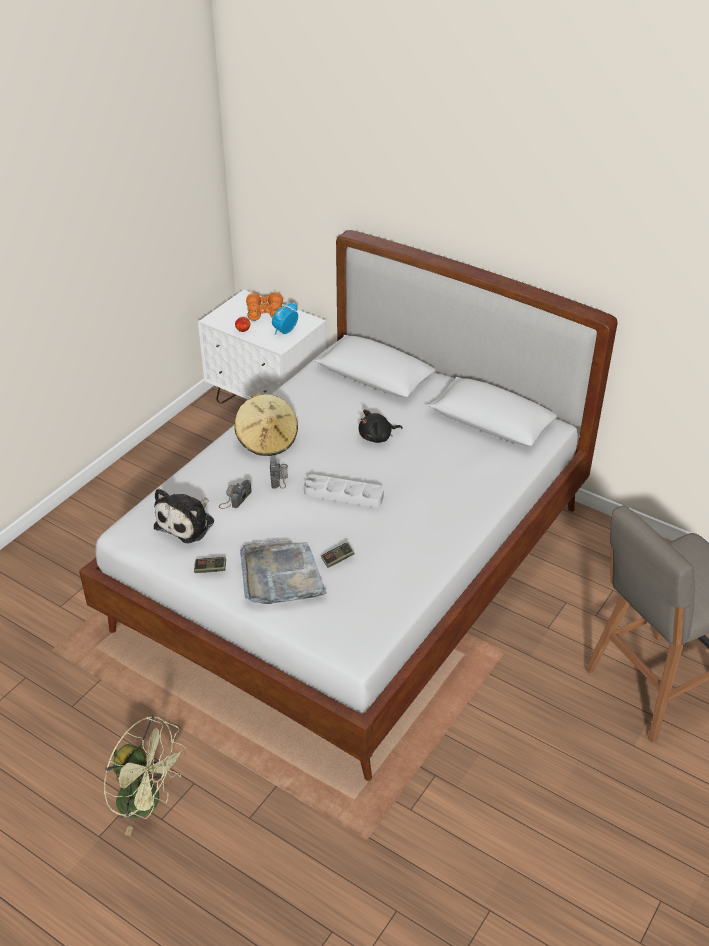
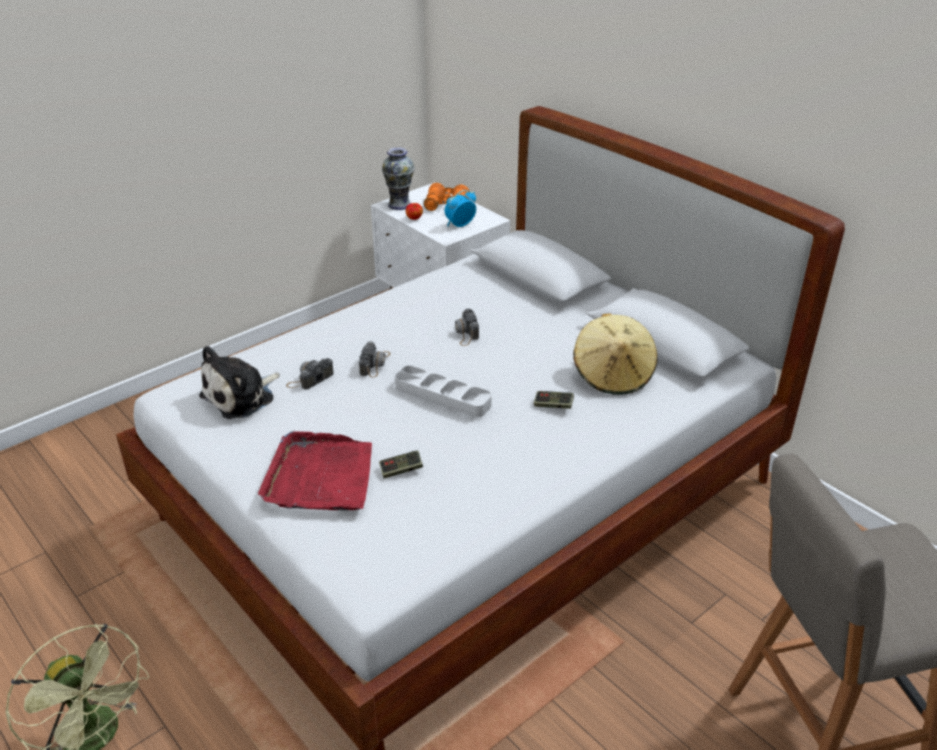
camera: 15 degrees right, 5 degrees down
game controller [194,557,226,573] -> game controller moved to [534,391,574,409]
beige hat [234,394,298,456] -> beige hat moved to [573,313,657,395]
grey tray [240,540,327,604] -> red tray [258,431,372,511]
black plush toy [359,410,403,443] -> none
none -> vase [382,147,415,210]
none -> camera [455,309,479,346]

